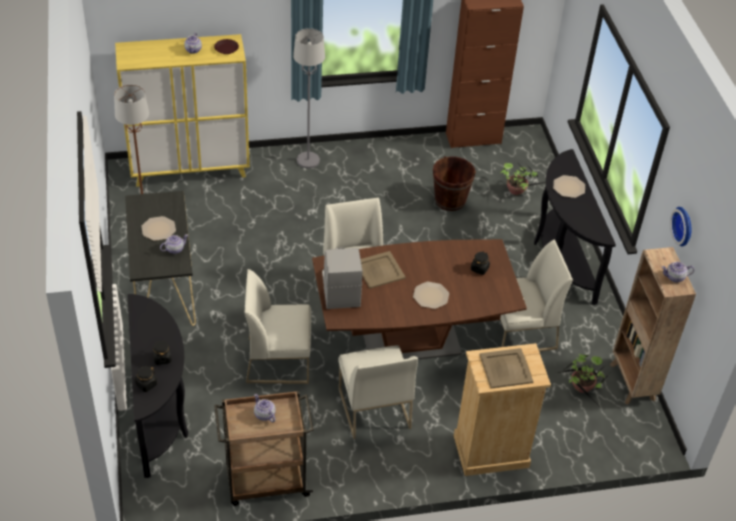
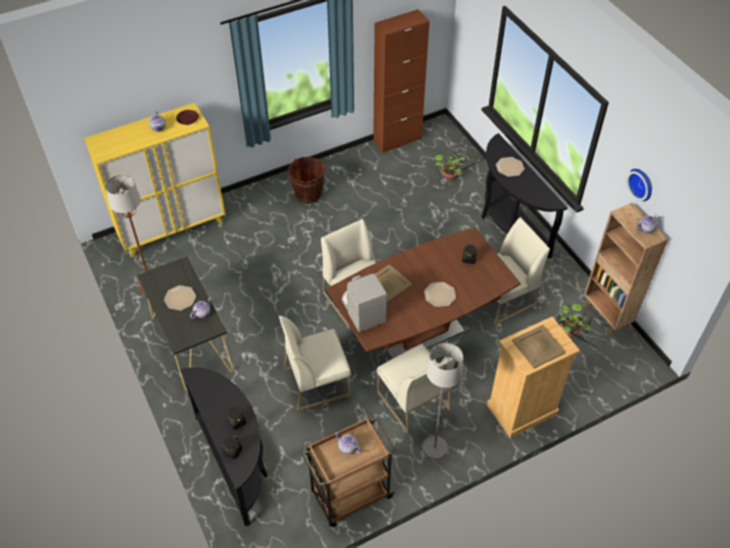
camera: 15 degrees left, 5 degrees up
grey floor lamp [293,28,325,168] -> grey floor lamp moved to [422,343,463,459]
brown bucket [433,156,476,211] -> brown bucket moved to [288,157,325,204]

